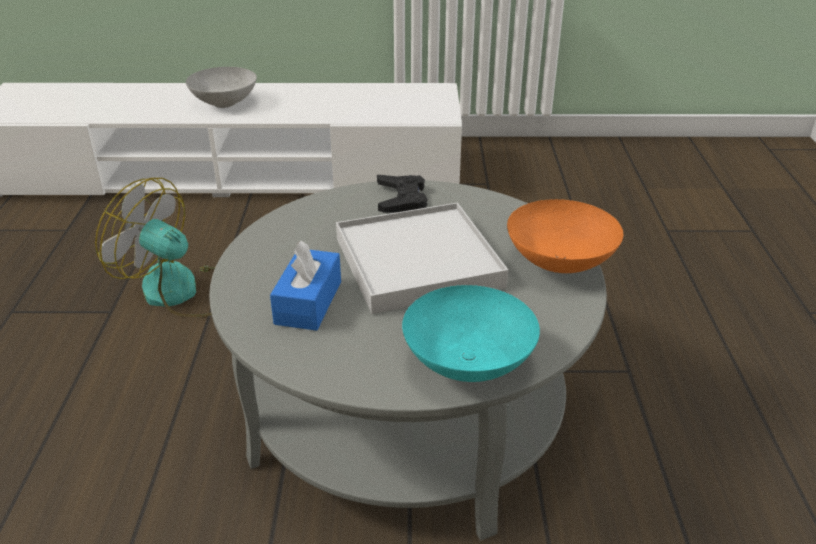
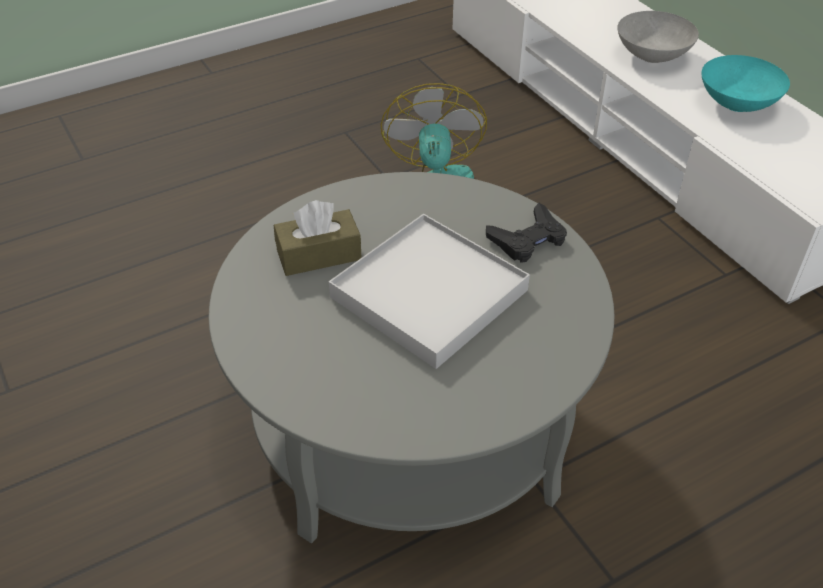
camera: 60 degrees right, 10 degrees up
blue tissue box [270,241,341,331] -> brown tissue box [274,200,362,276]
turquoise bowl [402,285,540,382] -> turquoise bowl moved to [701,55,790,112]
orange bowl [507,199,623,273] -> none

